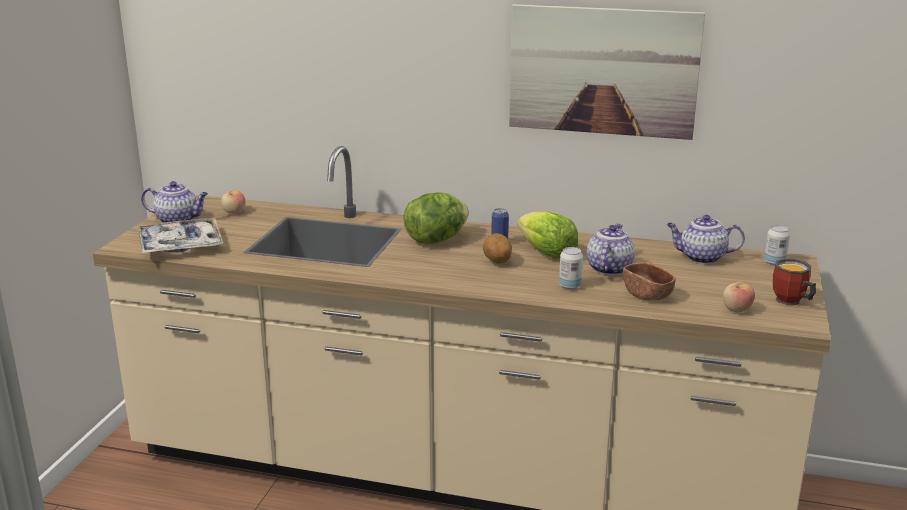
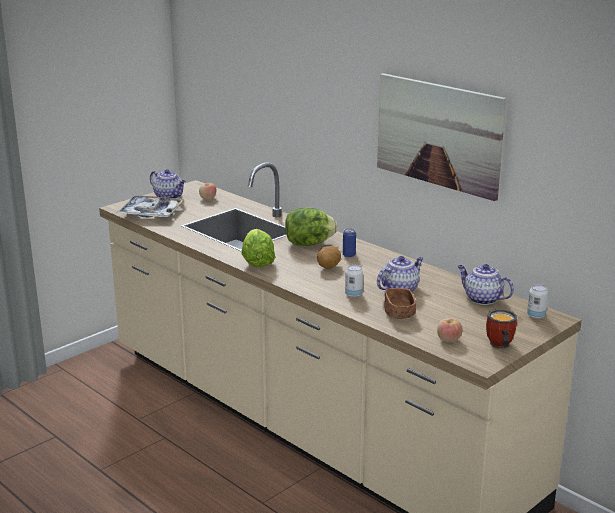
camera: 30 degrees right, 0 degrees up
lettuce [517,211,578,259] -> lettuce moved to [241,229,275,267]

